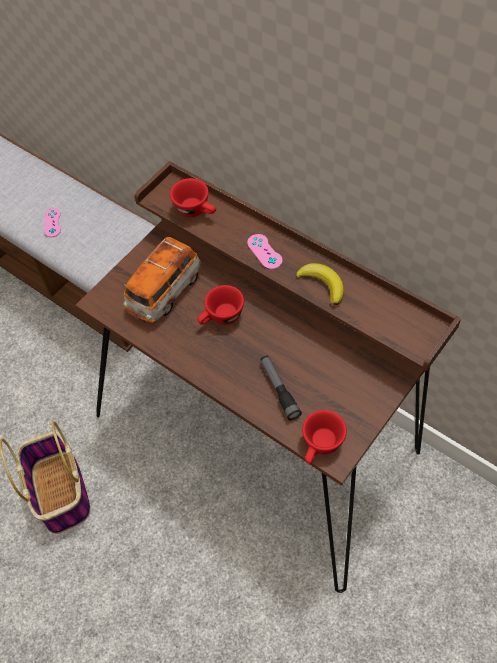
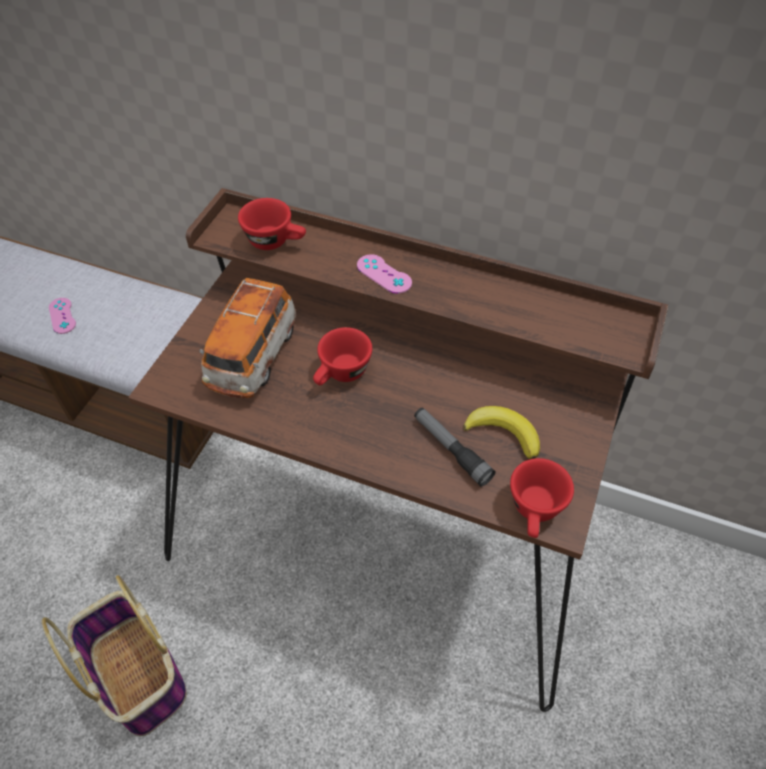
camera: 20 degrees left, 5 degrees down
banana [296,263,344,305] -> banana moved to [463,406,540,459]

